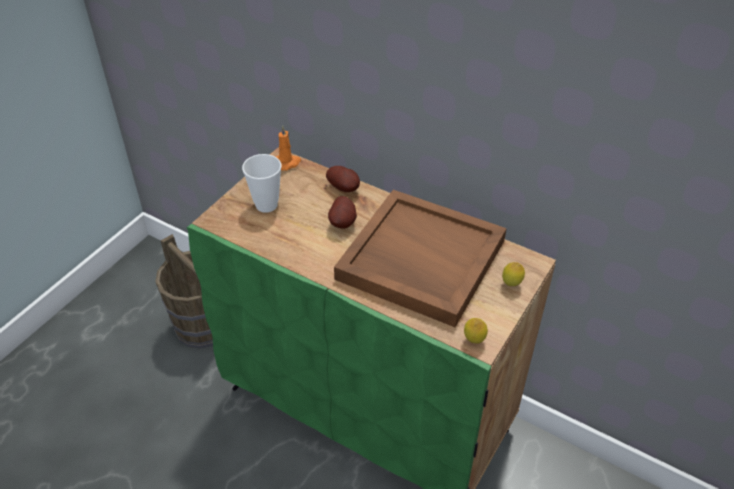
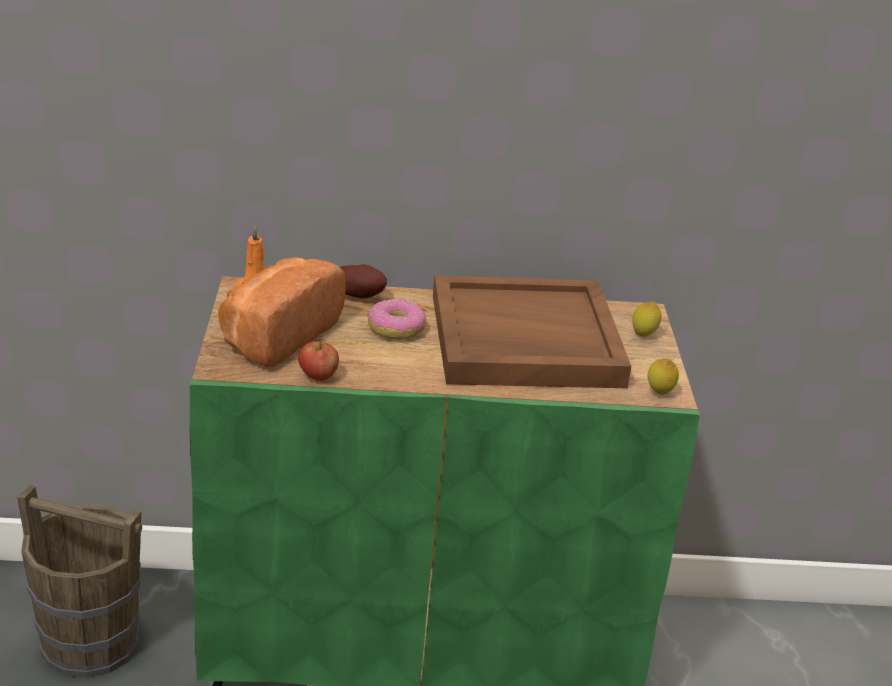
camera: 35 degrees left, 15 degrees down
cup [242,154,281,213] -> bread [218,257,346,367]
potato [328,196,357,229] -> donut [367,299,426,340]
none -> apple [298,338,339,381]

